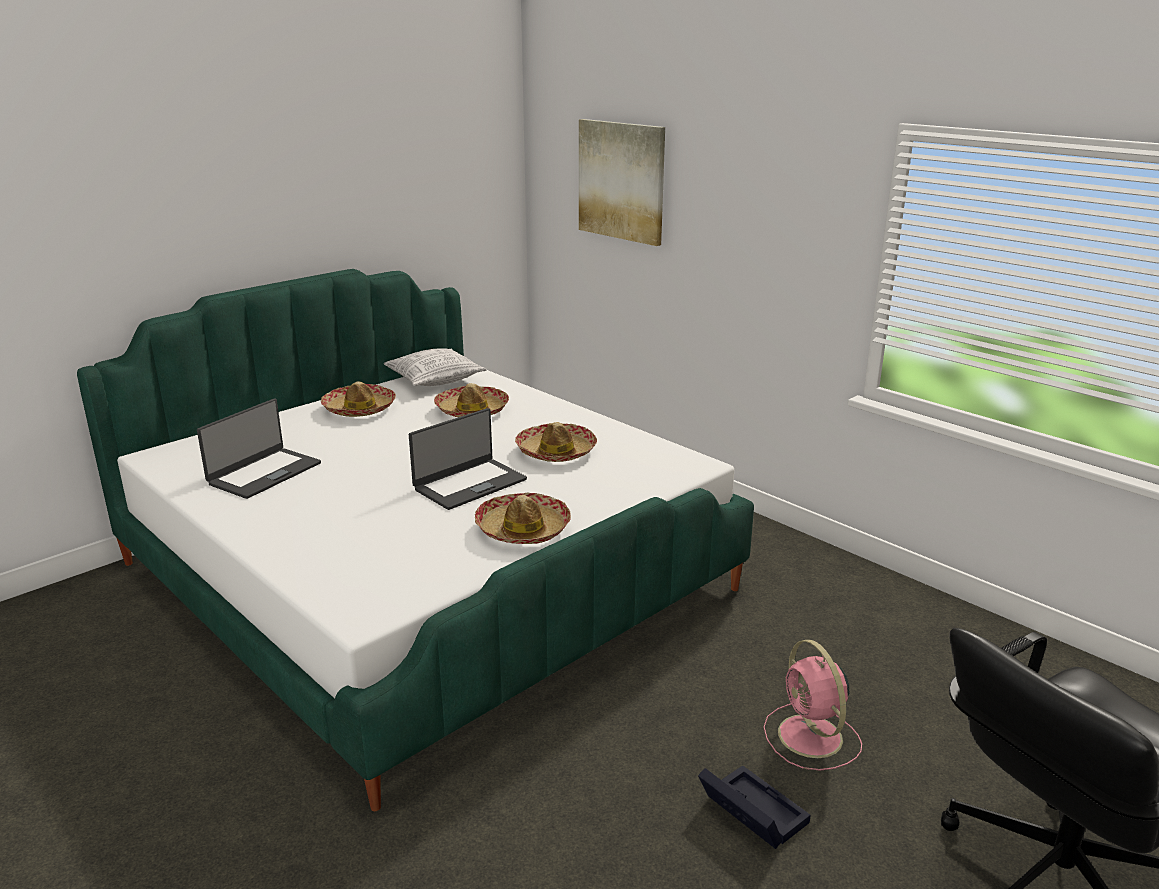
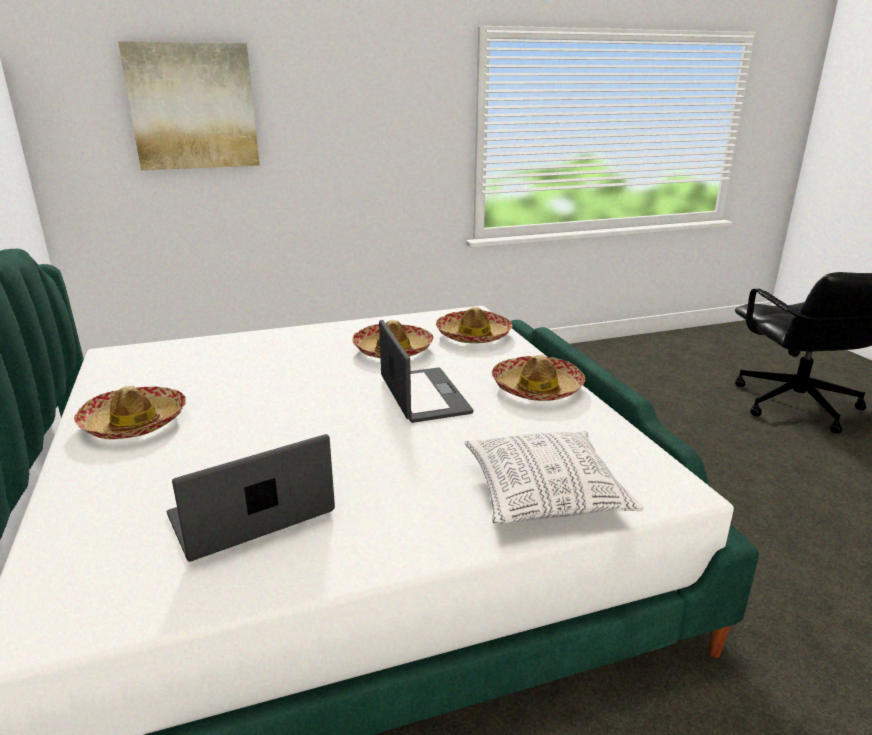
camera: 65 degrees left, 0 degrees up
laptop [197,399,321,499] -> laptop turned 90 degrees counterclockwise [167,434,335,562]
pillow [384,348,487,386] -> pillow moved to [465,431,644,524]
hat [434,383,509,417] -> hat moved to [436,307,513,343]
black storage box [698,765,811,849] -> none
pink fan [764,640,862,771] -> none

